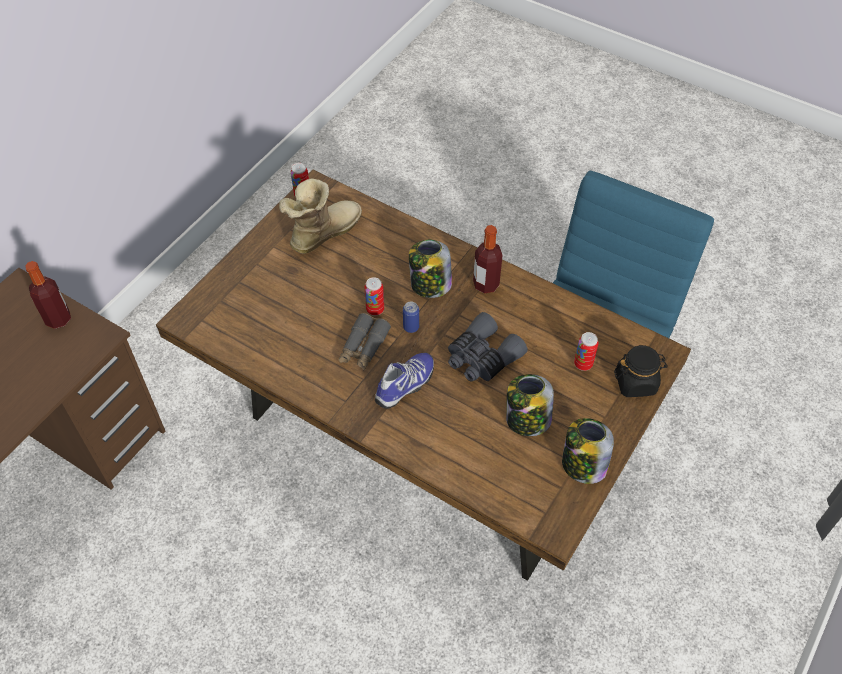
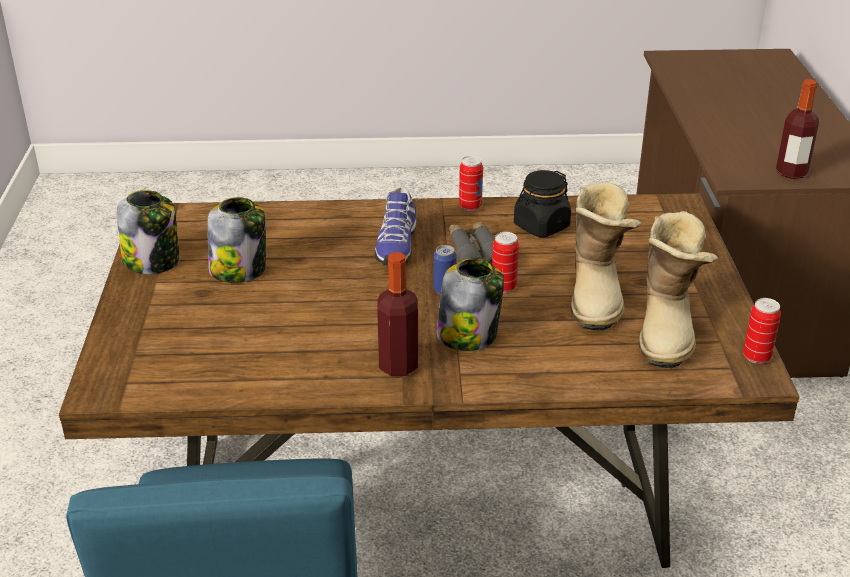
camera: 145 degrees right, 20 degrees down
grey binoculars [448,312,528,382] -> none
can [574,332,598,371] -> can moved to [459,156,483,211]
black jar [614,345,668,397] -> black jar moved to [514,170,571,237]
none -> boot [570,181,641,331]

